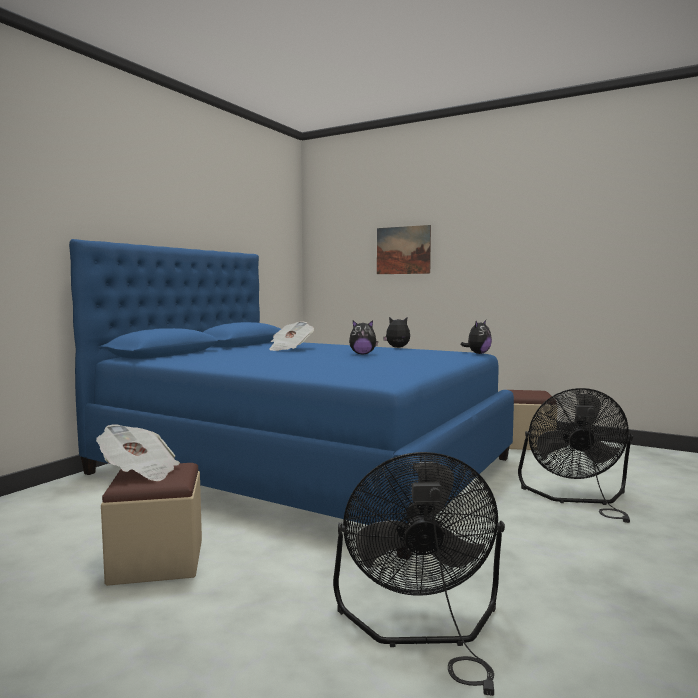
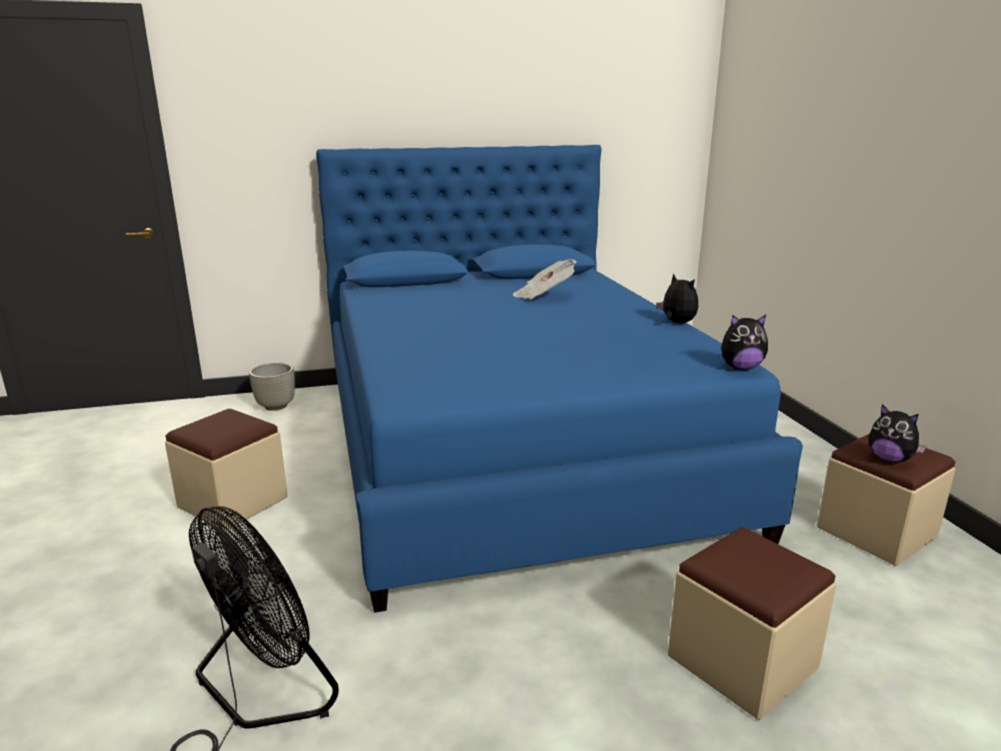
camera: 45 degrees right, 15 degrees up
newspaper [96,424,180,481] -> none
plush toy [349,320,378,355] -> plush toy moved to [869,404,926,463]
picture [377,225,431,274] -> none
black fan [518,388,633,523] -> beige ottoman [668,527,836,720]
none -> grey planter [249,362,295,411]

